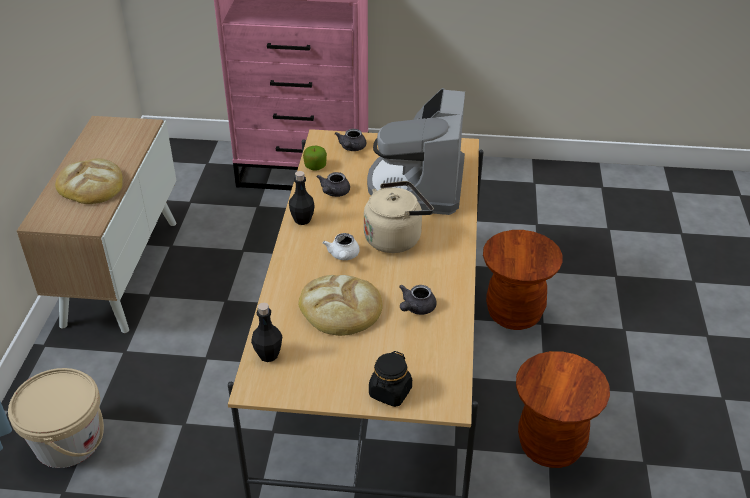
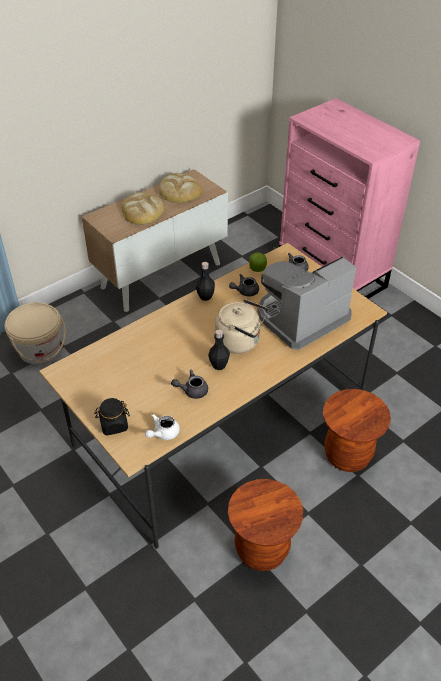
camera: 45 degrees right, 5 degrees up
black bottle [251,303,282,362] -> black bottle moved to [208,330,230,370]
bread [298,275,382,336] -> bread moved to [159,173,202,203]
white teapot [323,233,360,260] -> white teapot moved to [145,414,180,440]

